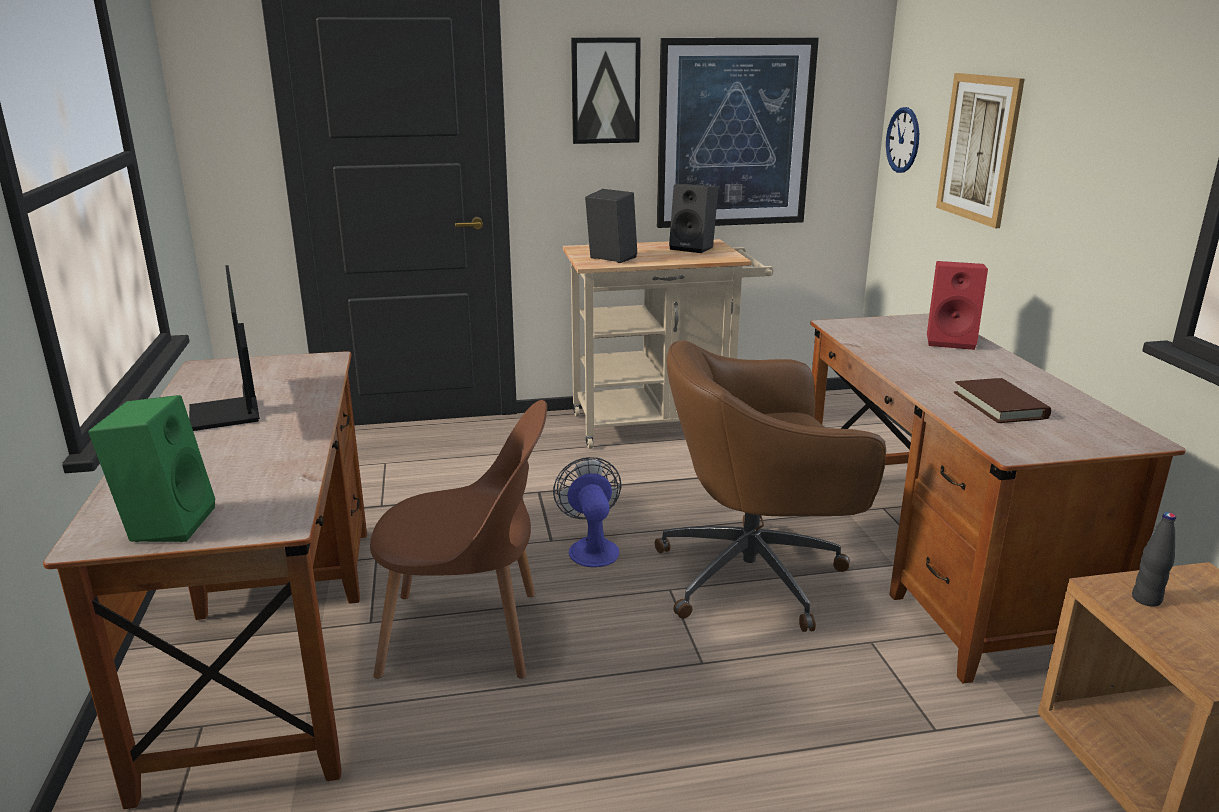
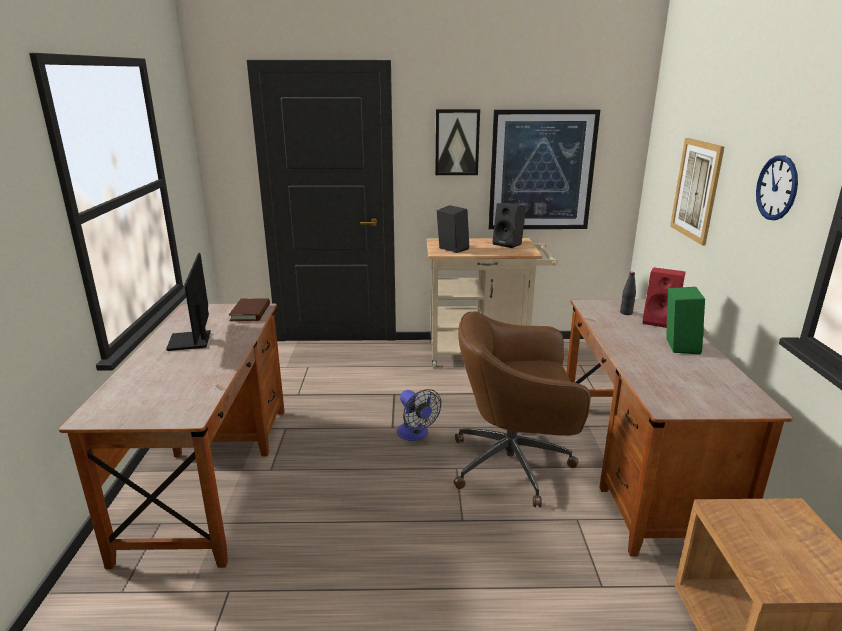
camera: 10 degrees right, 0 degrees up
green speaker [88,395,216,542] -> green speaker moved to [666,287,705,355]
brown chair [370,400,547,679] -> none
fan [553,457,621,567] -> fan turned 150 degrees clockwise [397,389,441,441]
wall clock [886,107,919,173] -> wall clock moved to [756,155,798,220]
brown book [954,378,1051,423] -> brown book moved to [229,298,270,321]
black bottle [1132,512,1176,607] -> black bottle moved to [620,272,636,315]

